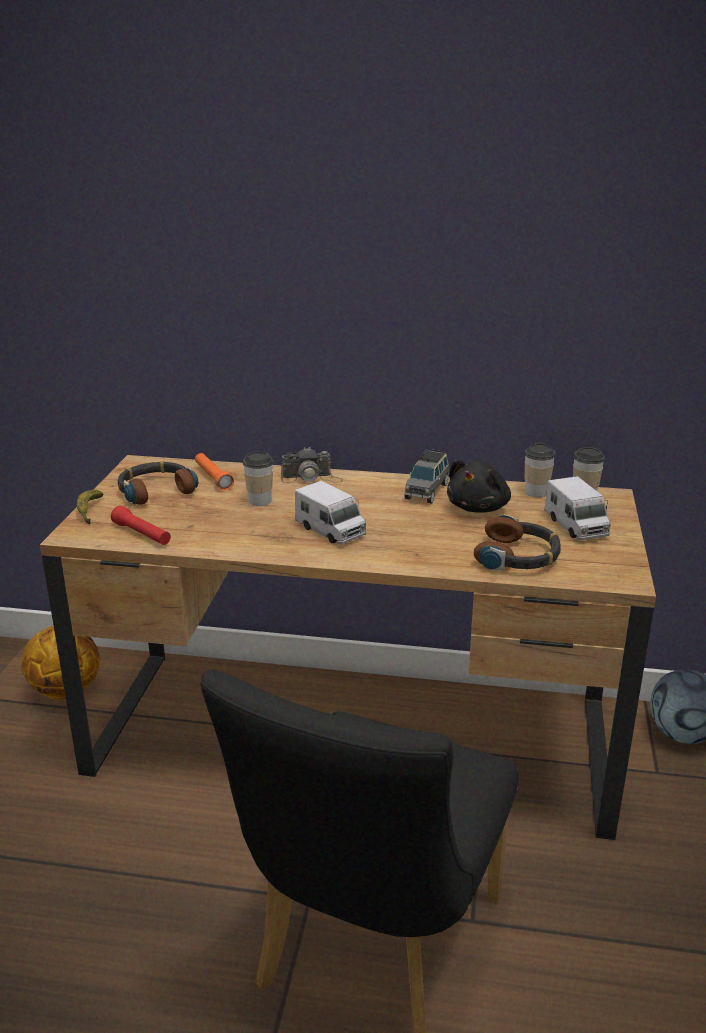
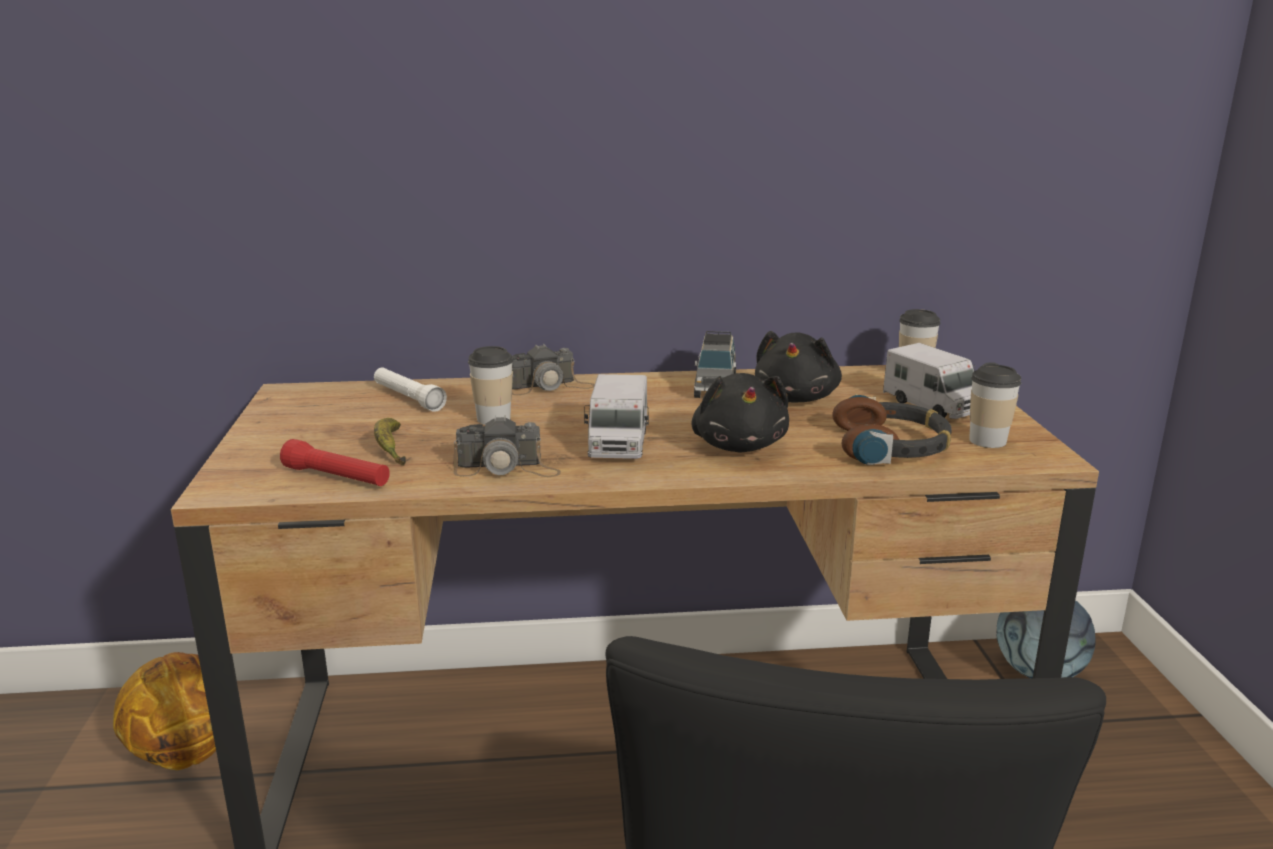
camera: 15 degrees left, 5 degrees down
banana [77,490,104,524] -> banana moved to [374,418,406,466]
headphones [117,461,198,505] -> none
orange flashlight [195,453,234,490] -> white flashlight [374,367,447,412]
toy truck [295,481,367,544] -> toy truck turned 60 degrees clockwise [584,374,649,459]
cup [525,443,555,497] -> cup moved to [969,362,1021,448]
none -> camera [454,415,561,477]
none -> black plush toy [691,373,789,452]

